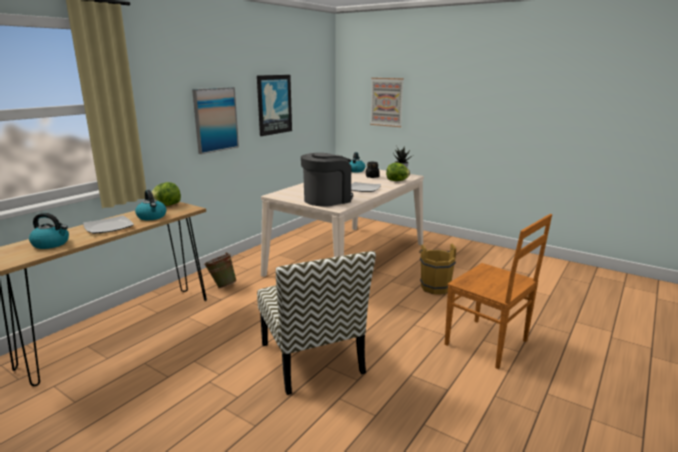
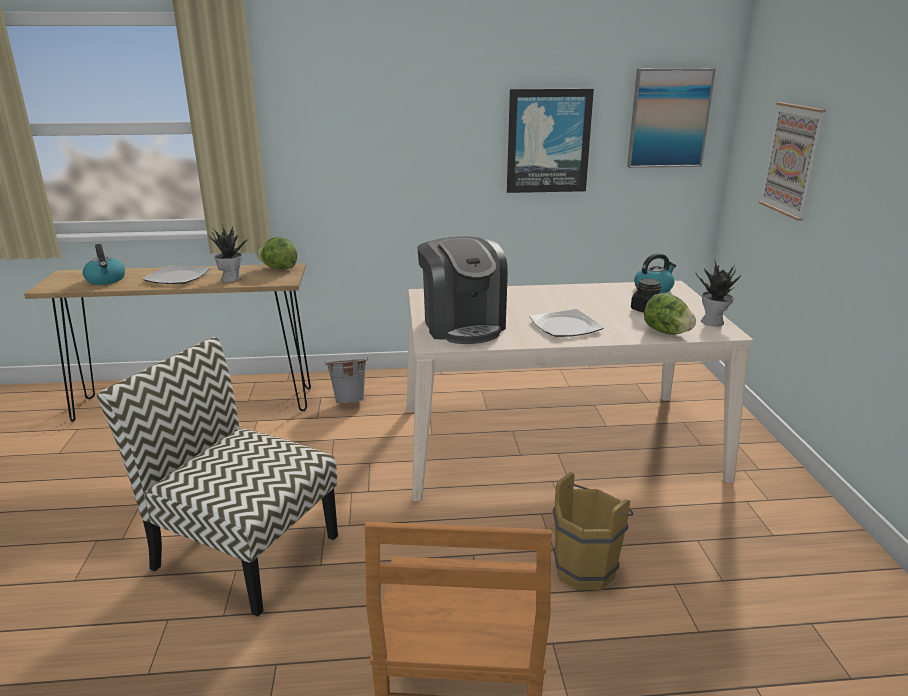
camera: 50 degrees right, 5 degrees up
kettle [135,190,166,220] -> potted plant [209,224,250,282]
picture [192,87,239,154] -> picture moved to [627,68,716,168]
green bucket [204,252,237,288] -> grey bucket [325,357,368,403]
chair [257,251,376,395] -> chair turned 90 degrees clockwise [97,337,338,617]
coffee machine [301,153,353,207] -> coffee machine turned 60 degrees clockwise [417,237,508,344]

